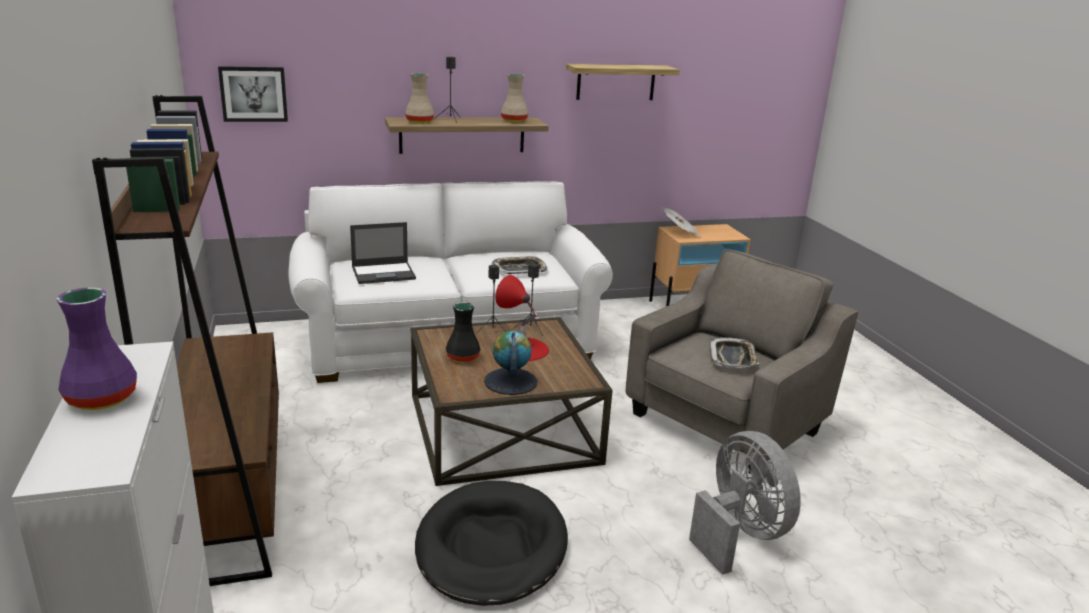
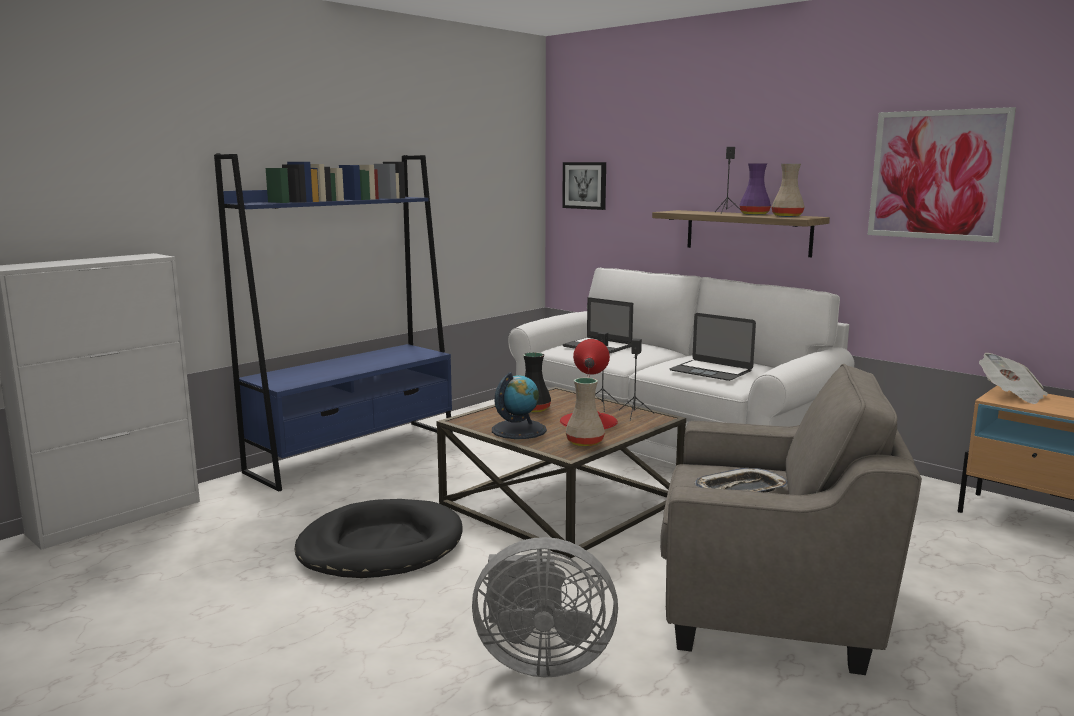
camera: 60 degrees right, 10 degrees down
purple vase [57,288,137,410] -> purple vase moved to [739,164,771,215]
brown bookcase [92,95,279,586] -> blue bookcase [214,154,453,492]
beige vase [405,73,434,124] -> beige vase moved to [565,378,605,446]
tray [491,256,548,274] -> laptop [669,313,756,381]
shelf [566,64,680,100] -> picture [868,107,1016,243]
grey fan [689,431,801,575] -> grey fan turned 60 degrees clockwise [472,537,618,677]

